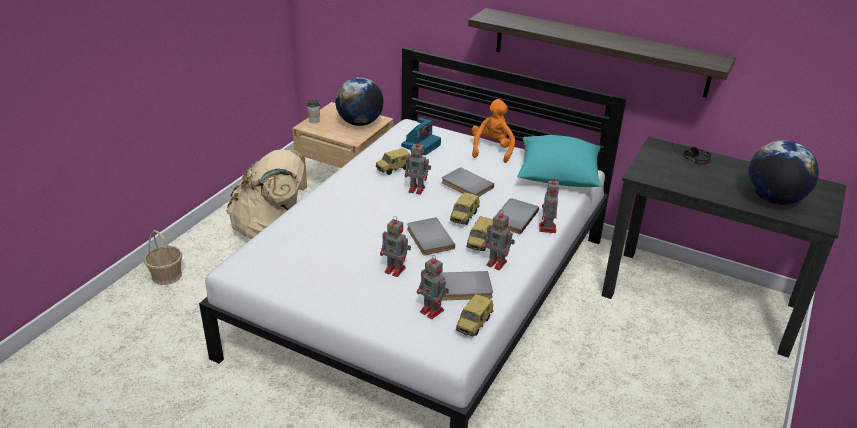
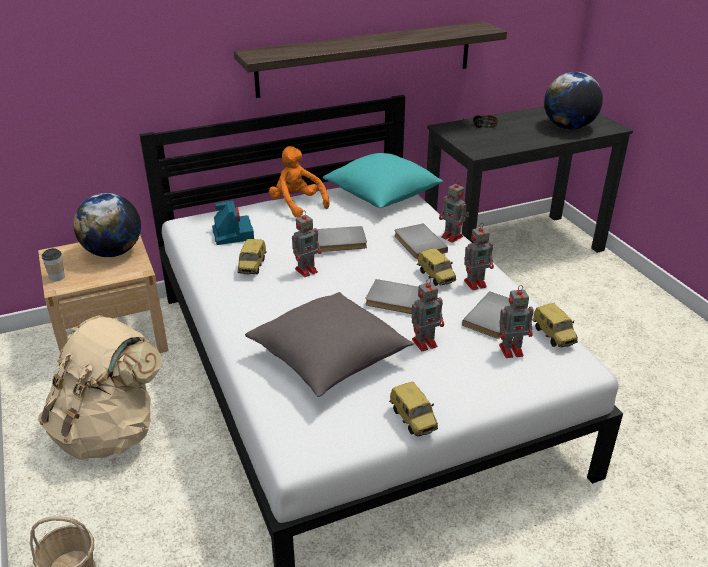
camera: 50 degrees left, 0 degrees up
toy car [450,192,480,225] -> toy car moved to [389,382,438,436]
none -> grey pillow [245,292,414,397]

